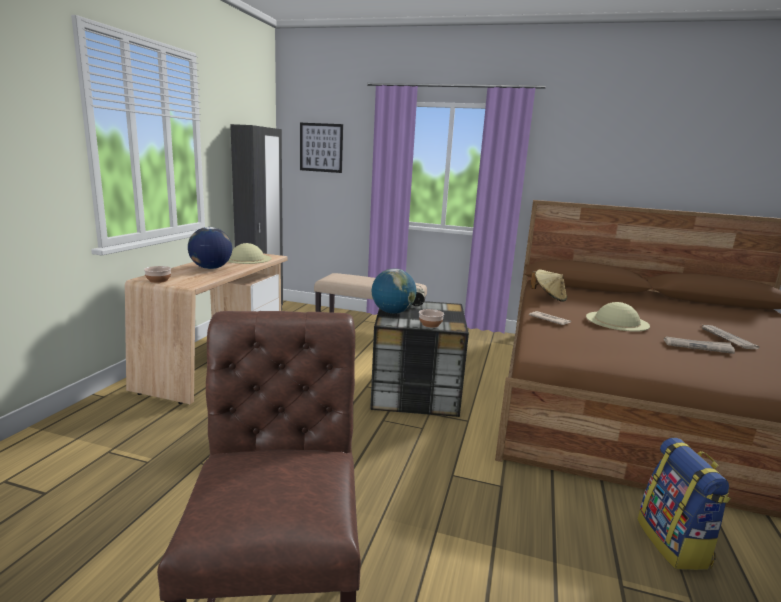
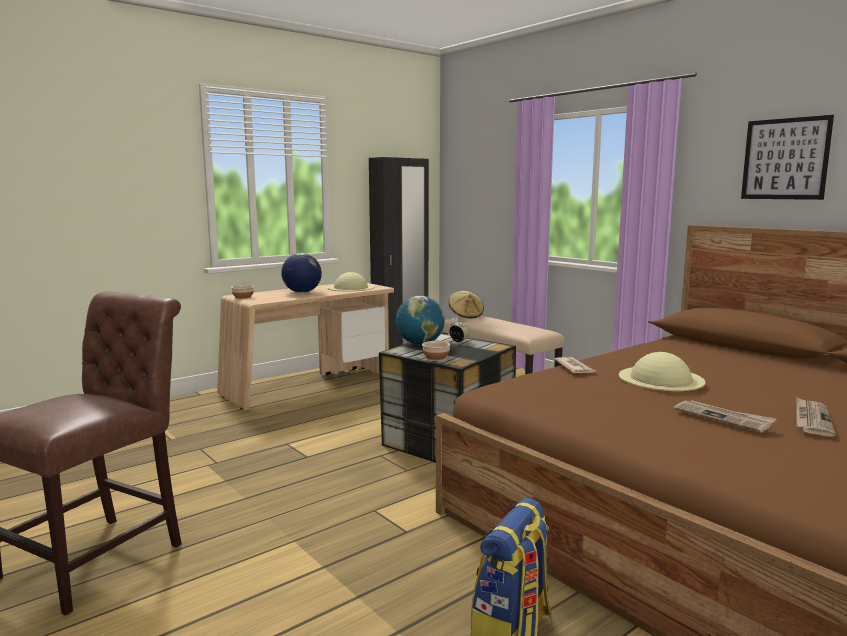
camera: 35 degrees right, 5 degrees down
picture [300,123,343,173] -> picture moved to [741,115,834,200]
beige hat [531,270,567,302] -> beige hat moved to [449,291,484,318]

